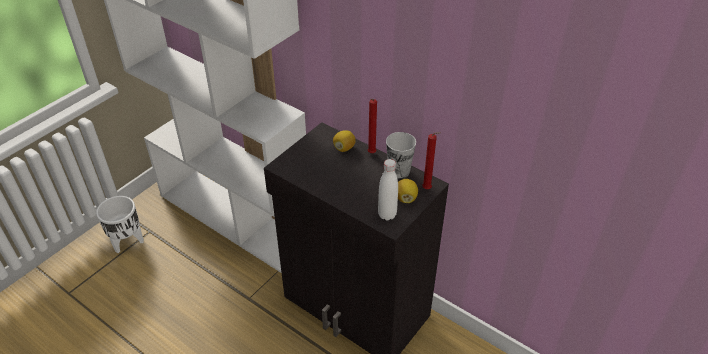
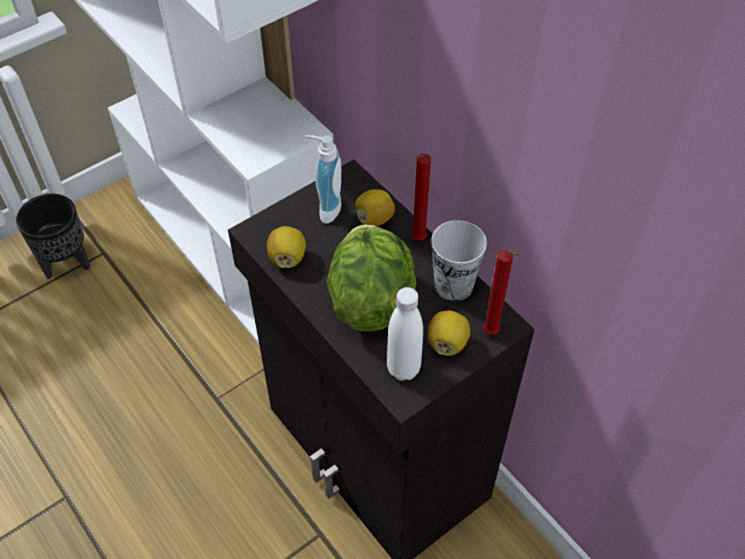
camera: 15 degrees right, 10 degrees up
white planter [96,196,144,253] -> black planter [16,194,90,279]
none -> lemon [267,226,306,268]
none -> soap dispenser [305,135,341,224]
none -> lettuce [326,224,416,332]

